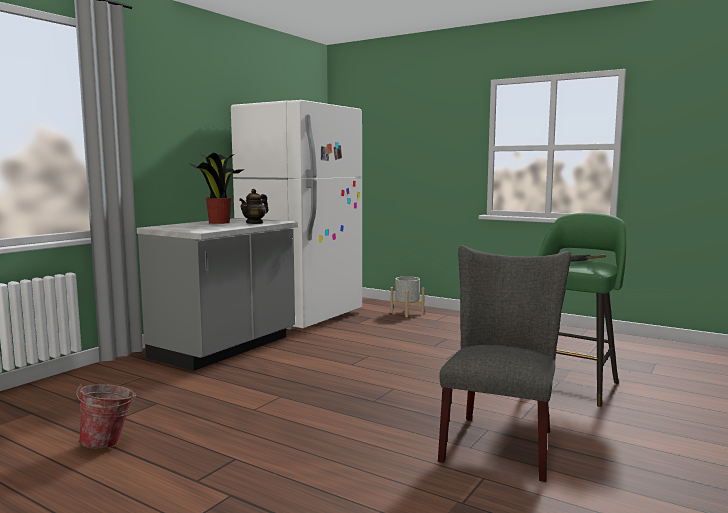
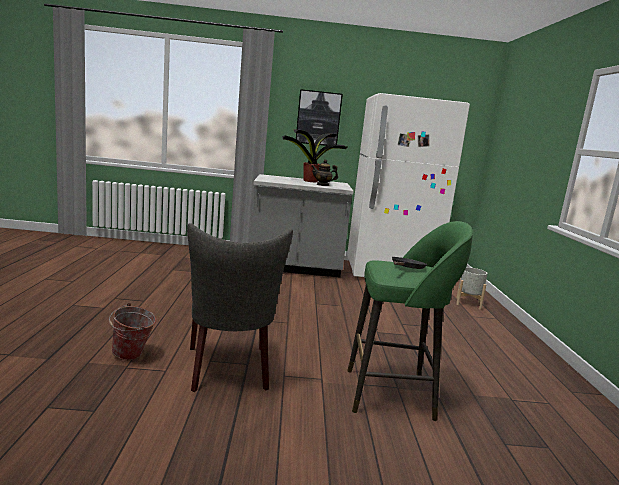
camera: 55 degrees right, 5 degrees up
bucket [76,384,137,449] -> bucket moved to [109,303,157,360]
grey chair [438,246,571,482] -> grey chair turned 90 degrees clockwise [187,223,293,392]
none -> picture [296,89,343,146]

